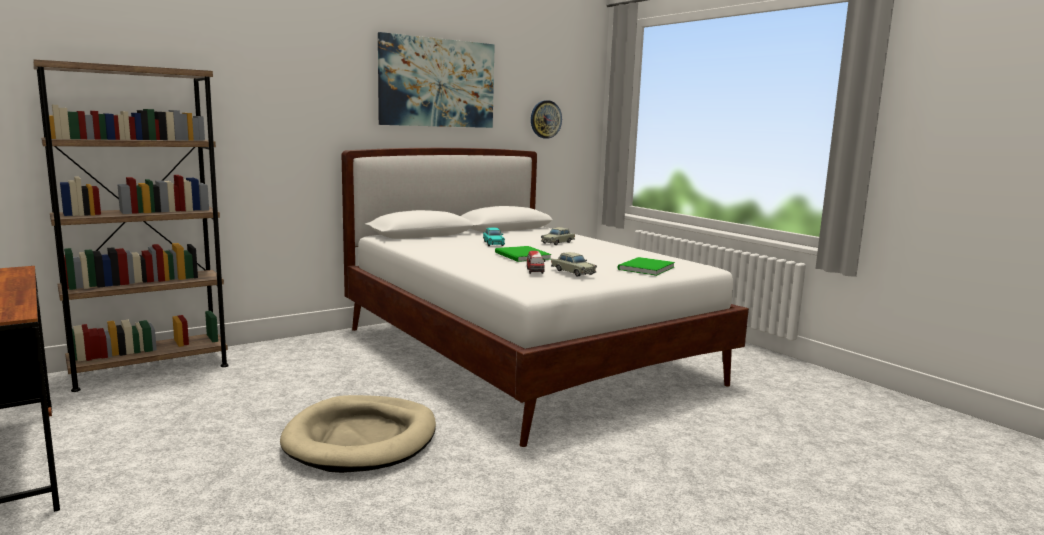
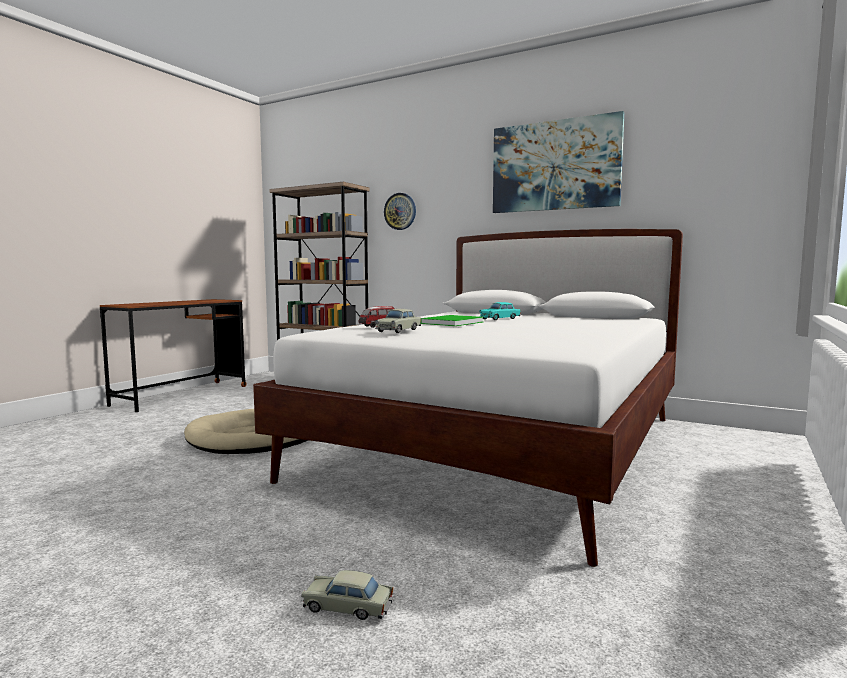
camera: 65 degrees right, 5 degrees down
wall clock [531,100,562,139] -> wall clock moved to [384,193,416,230]
beige toy car [541,227,575,245] -> beige toy car moved to [301,570,393,620]
green book [617,257,675,276] -> none

